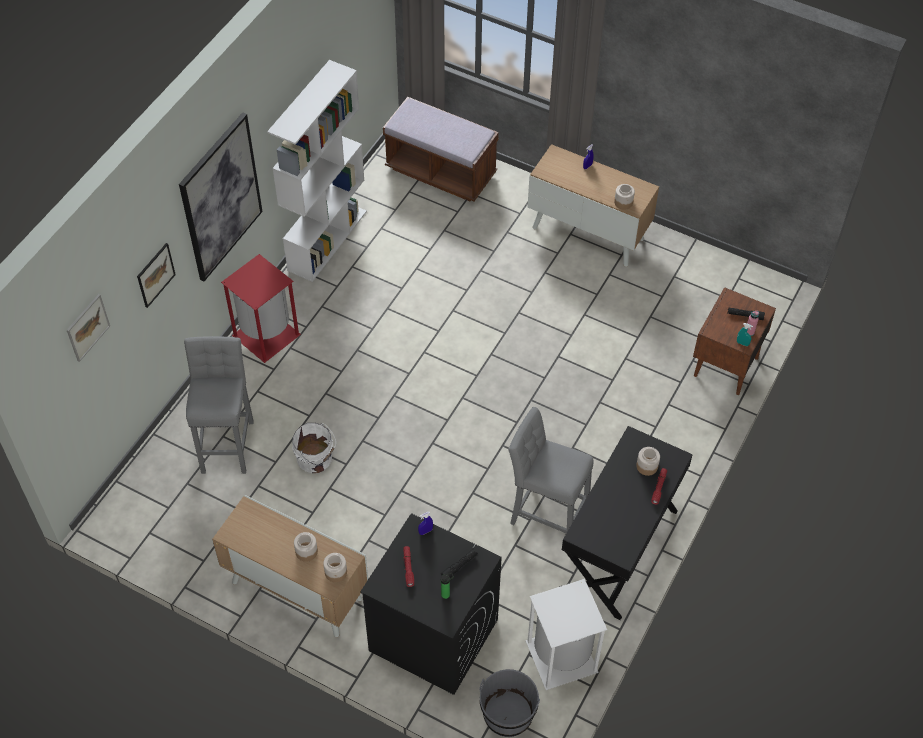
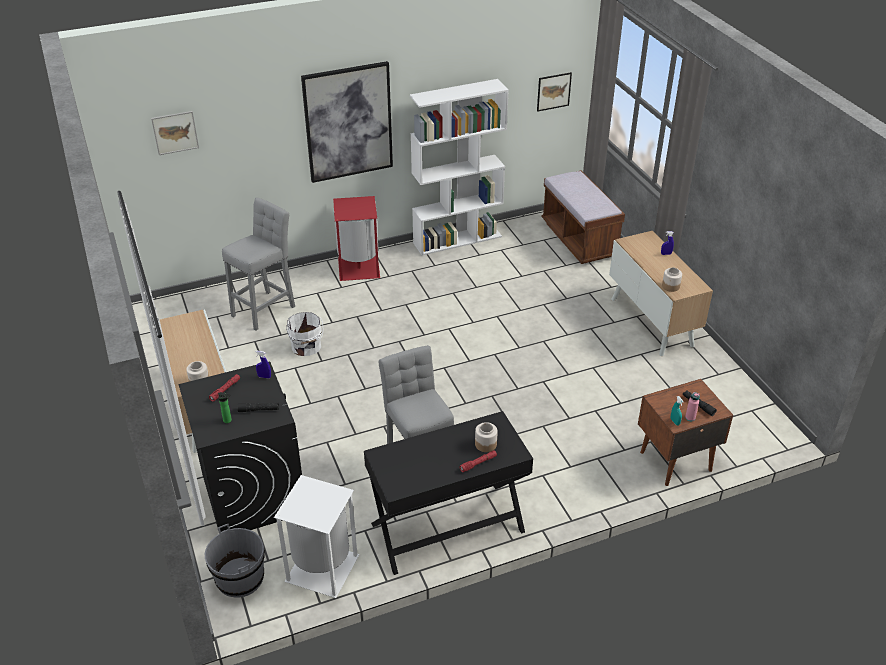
camera: 40 degrees right, 15 degrees down
picture [137,243,176,308] -> picture moved to [537,72,572,111]
jar [294,532,318,562] -> none

